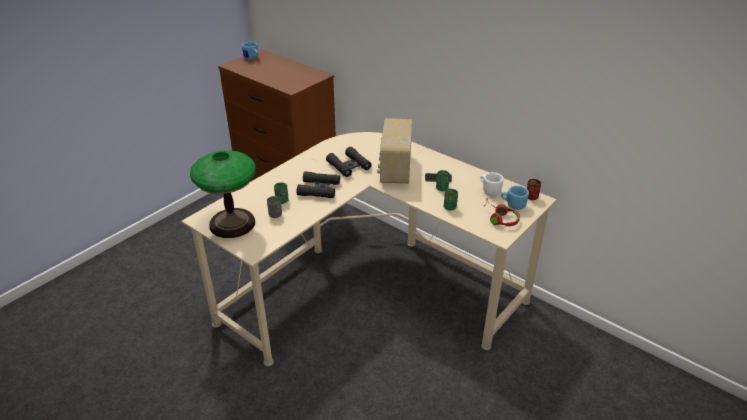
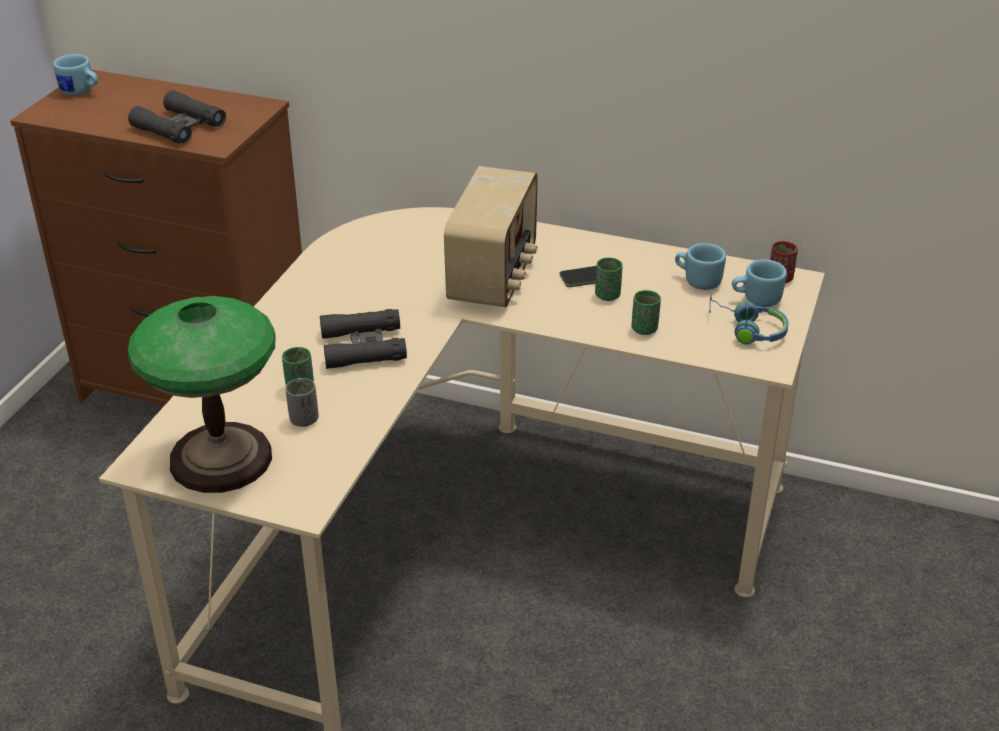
camera: 20 degrees left, 0 degrees up
black binoculars [326,147,371,177] -> black binoculars moved to [128,90,226,144]
radio [377,118,412,184] -> radio turned 150 degrees counterclockwise [444,166,538,307]
white mug [480,172,504,196] -> blue mug [675,243,726,290]
red headphones [485,198,520,226] -> blue headphones [709,295,788,344]

